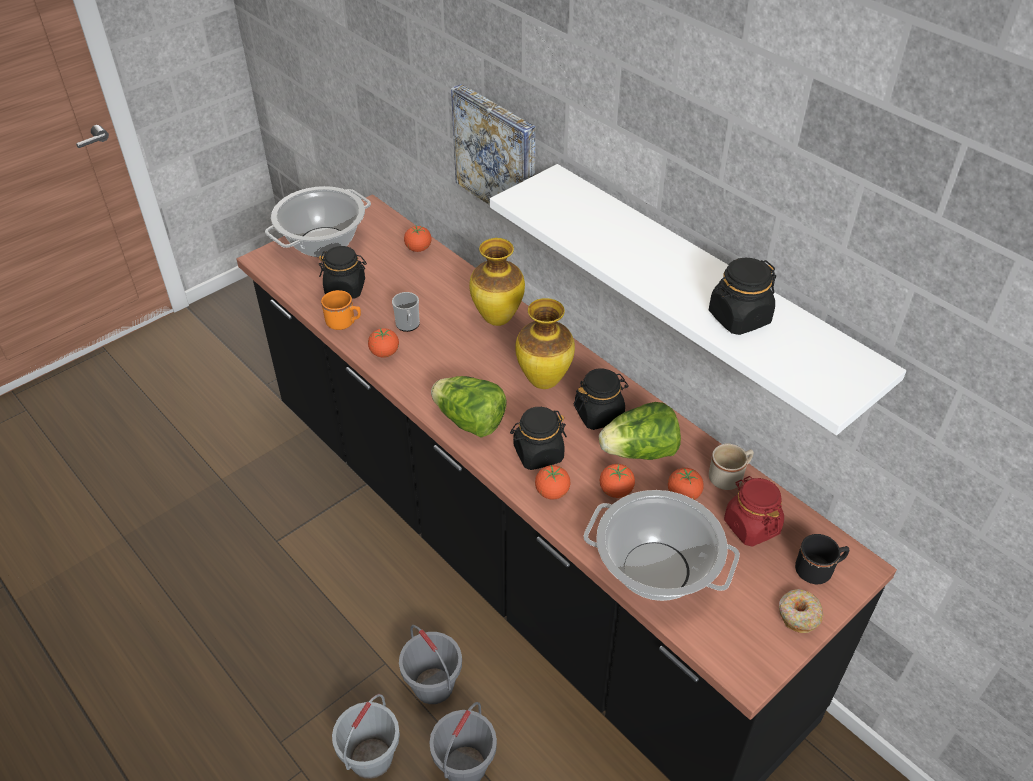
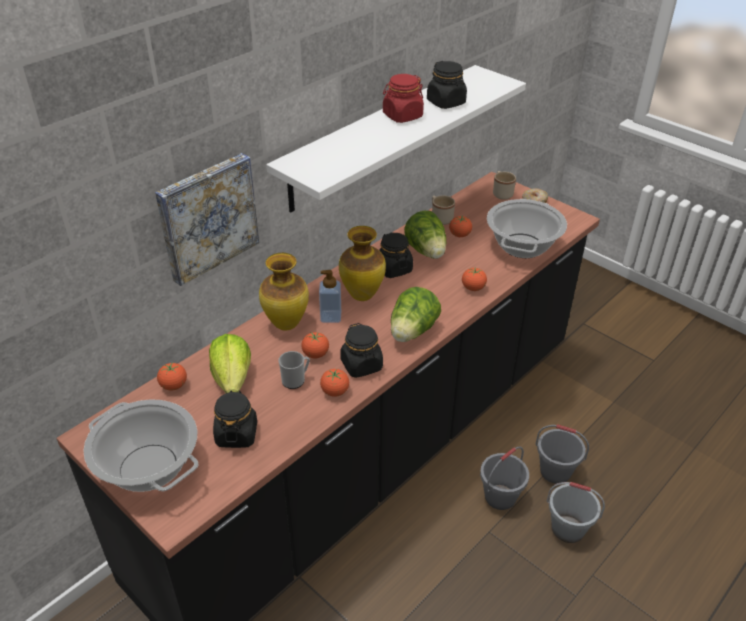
camera: 95 degrees left, 5 degrees down
orange mug [321,290,361,330] -> none
black jar [510,407,567,470] -> black jar moved to [340,323,383,378]
tomato [600,463,635,498] -> tomato moved to [301,332,329,358]
red jar [724,476,784,546] -> red jar moved to [383,74,424,123]
black mug [795,534,849,584] -> beige mug [493,171,516,200]
none -> lettuce [209,334,251,393]
none -> soap dispenser [319,270,341,323]

